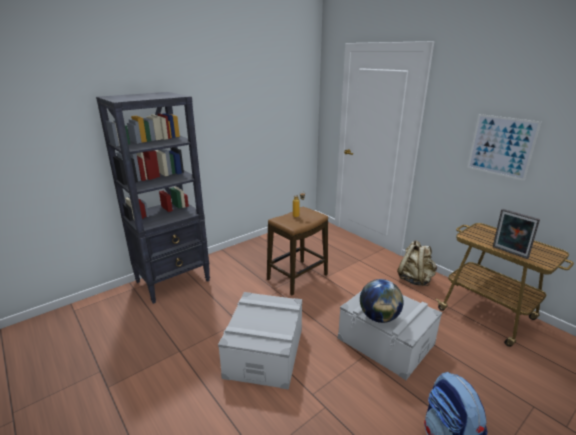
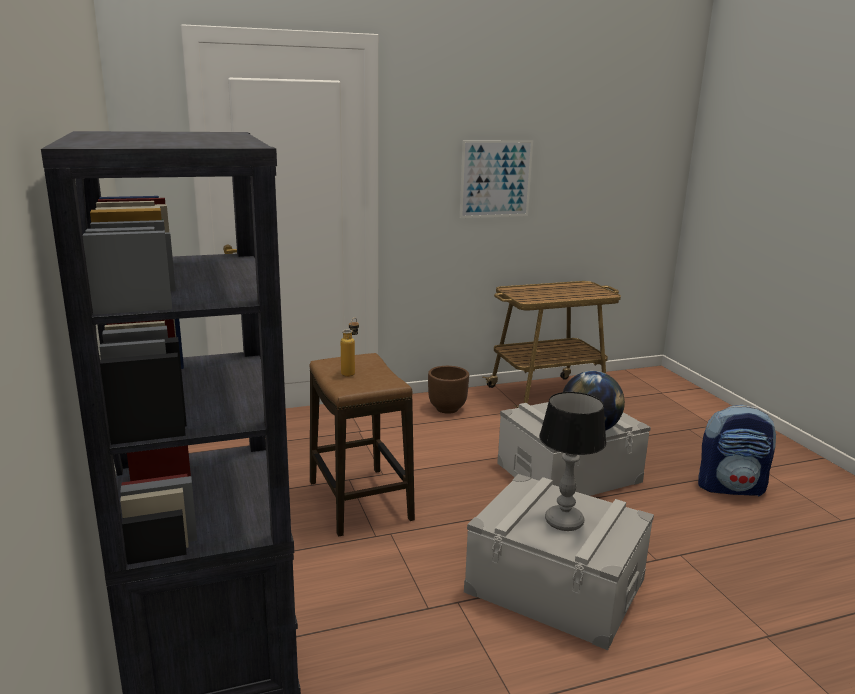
camera: 70 degrees left, 5 degrees down
beige backpack [397,240,437,286] -> brown planter [428,366,469,414]
picture frame [493,209,540,259] -> none
none -> table lamp [539,392,606,531]

